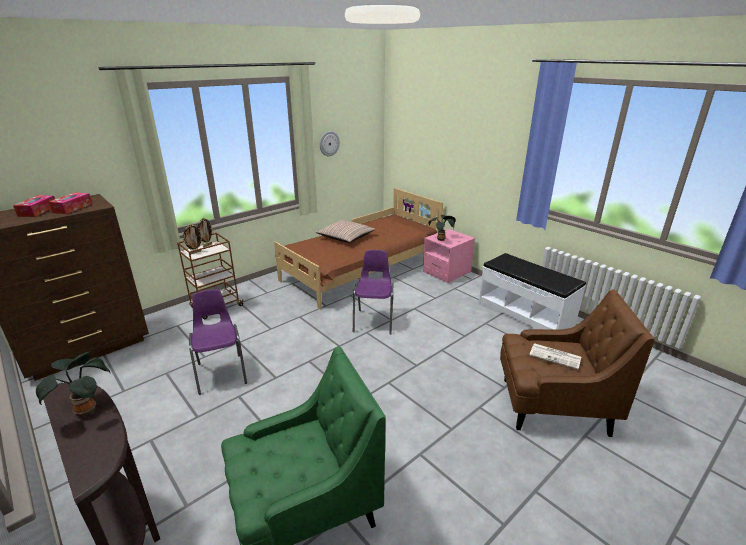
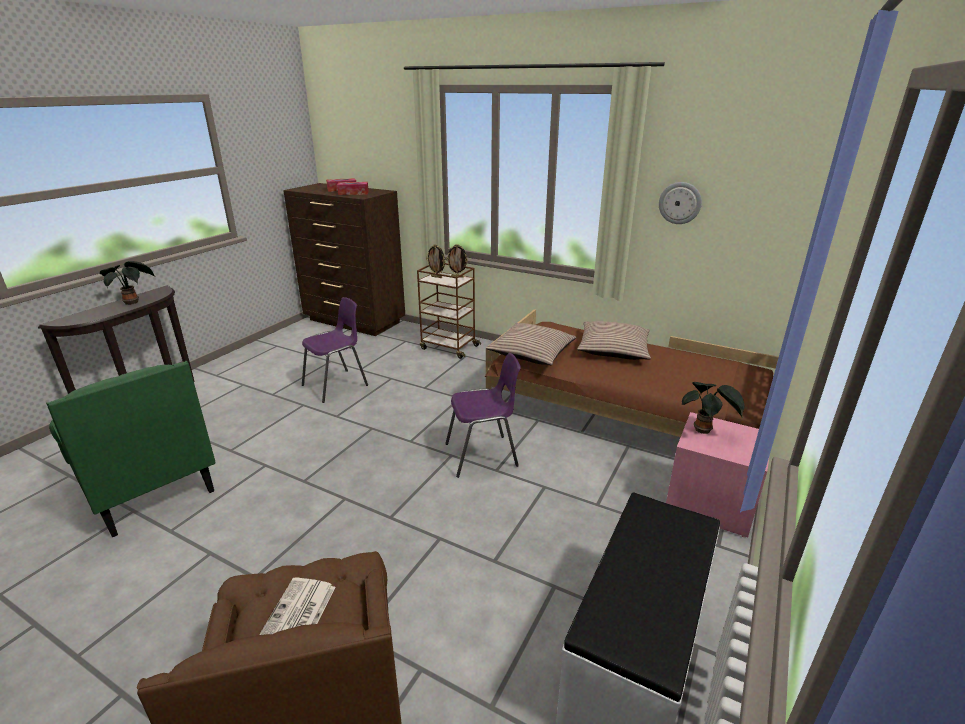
camera: 70 degrees right, 0 degrees up
none -> pillow [486,323,576,365]

